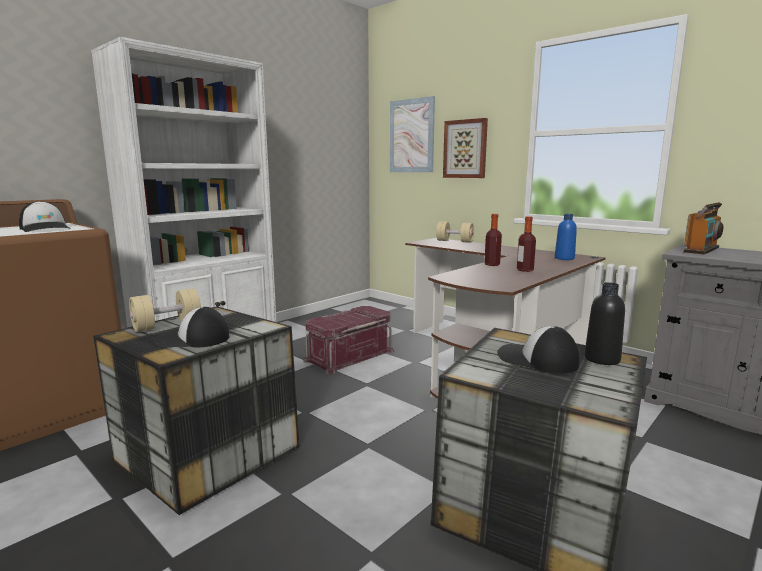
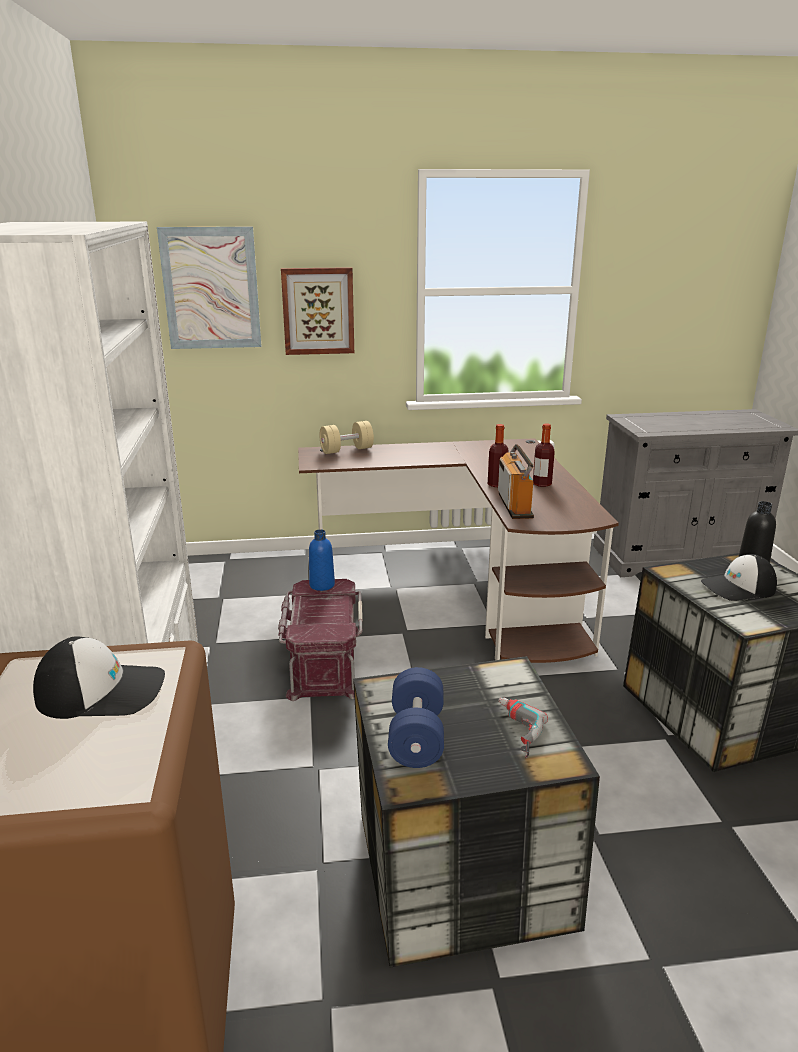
camera: 50 degrees left, 10 degrees up
beige dumbbell [129,288,201,332] -> blue dumbbell [388,667,444,768]
cap [154,307,229,348] -> power drill [498,697,548,758]
blue bottle [555,214,577,260] -> blue bottle moved to [309,529,335,591]
radio [684,202,723,254] -> radio moved to [498,444,534,519]

